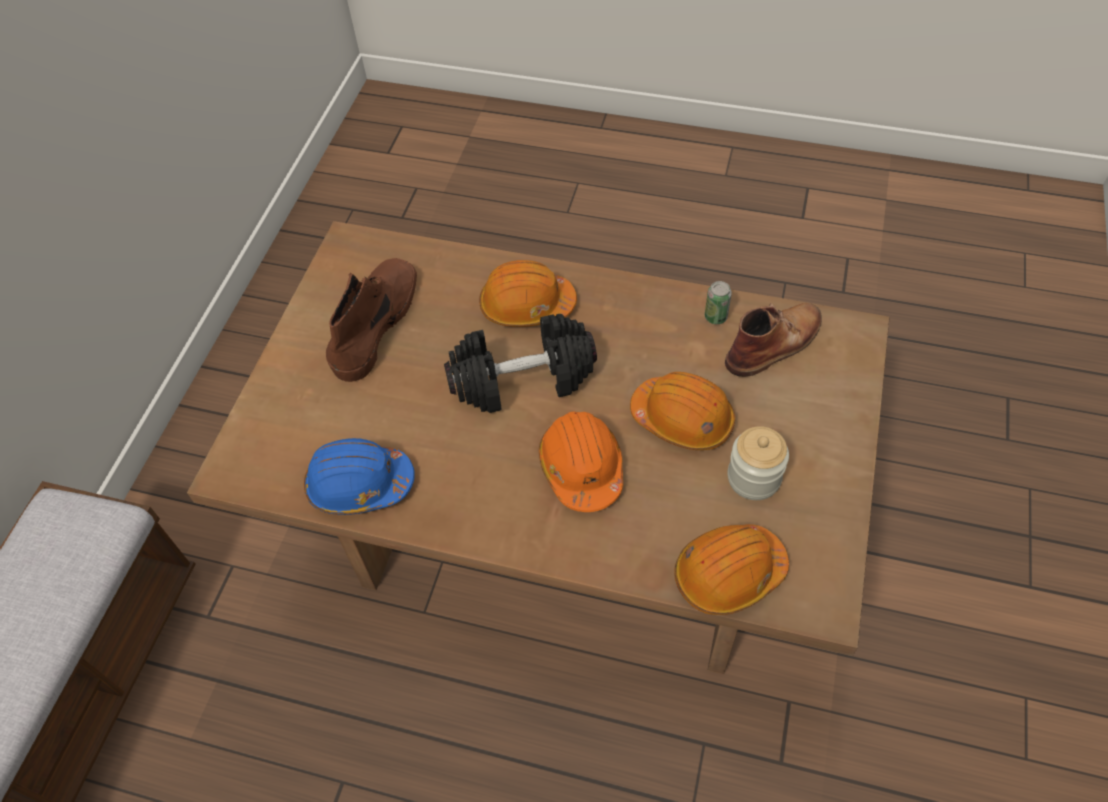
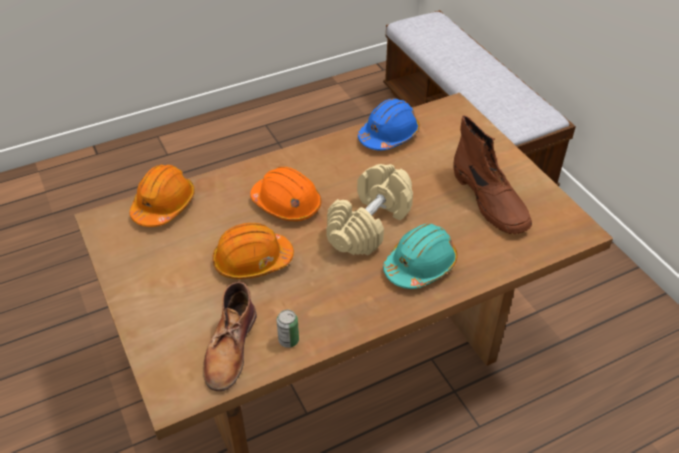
camera: 135 degrees right, 10 degrees down
black dumbbell [444,314,597,413] -> beige dumbbell [326,164,413,256]
orange hard hat [479,260,577,327] -> turquoise hard hat [383,224,458,289]
jar [727,426,789,500] -> none

